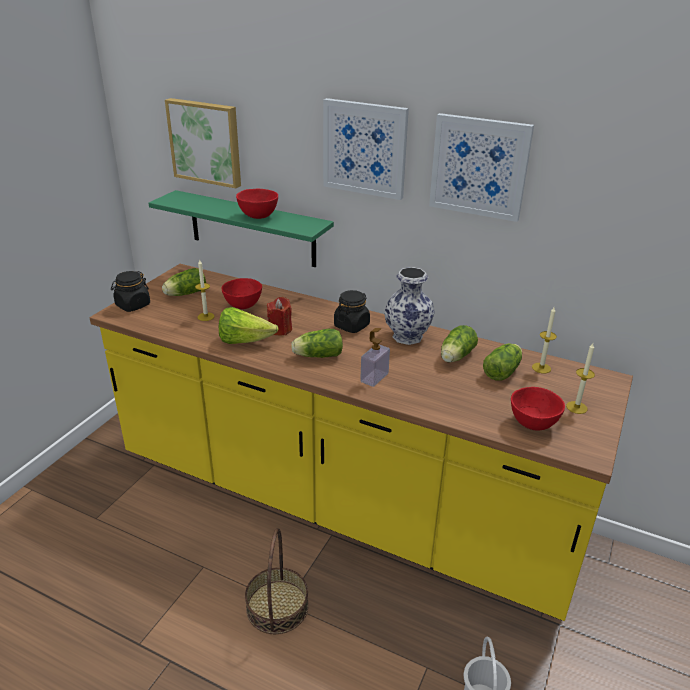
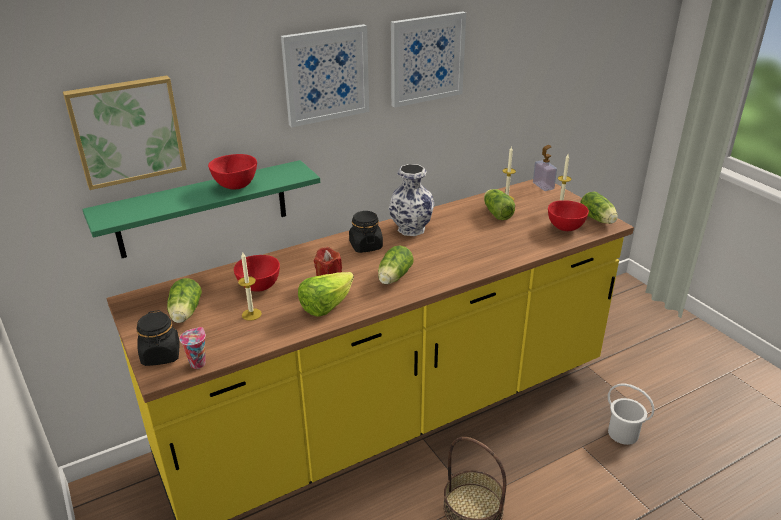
camera: 55 degrees left, 0 degrees up
soap dispenser [360,328,390,387] -> soap dispenser moved to [533,145,557,191]
lettuce [441,325,478,363] -> lettuce moved to [580,192,618,224]
none -> cup [179,327,206,369]

